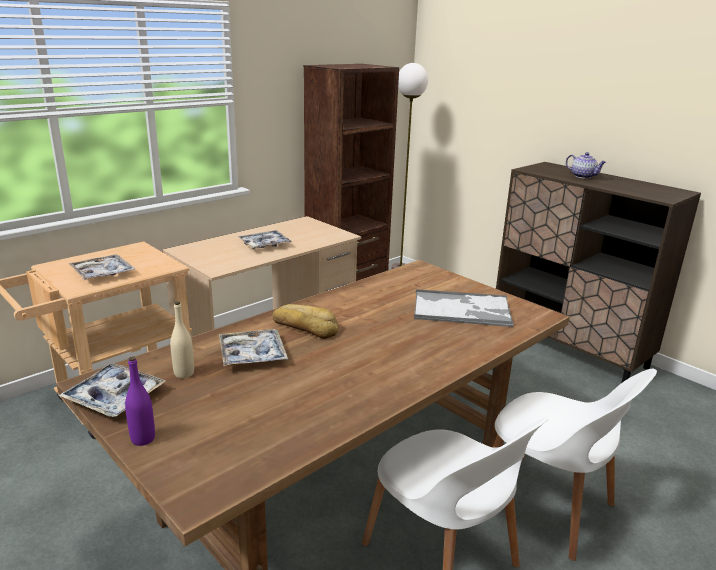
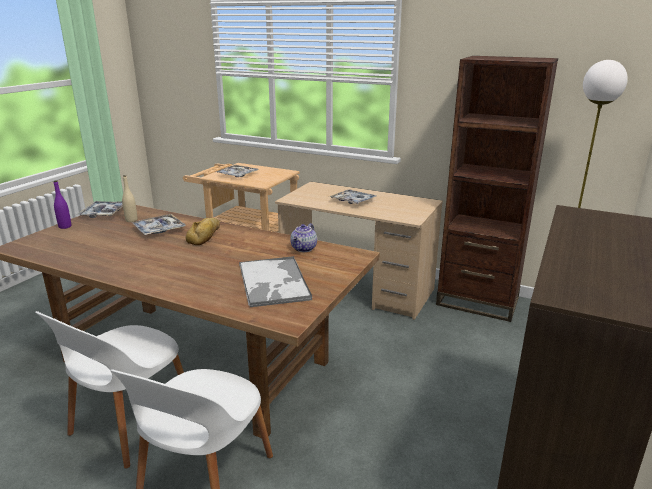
camera: 70 degrees right, 0 degrees up
teapot [566,152,607,179] -> teapot moved to [290,223,317,252]

